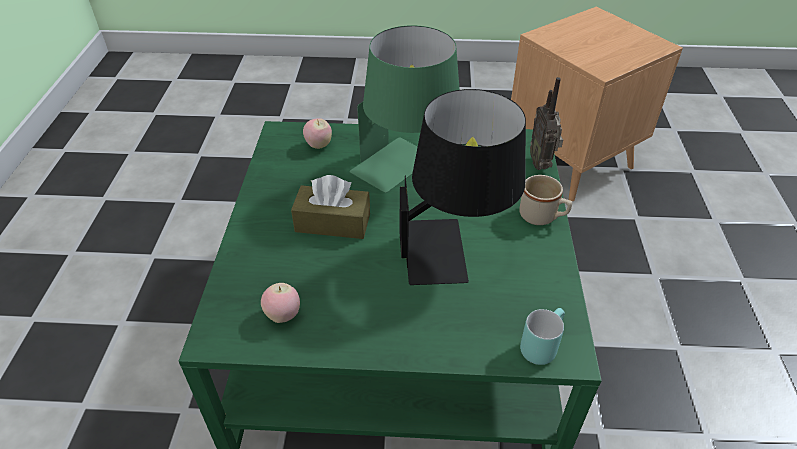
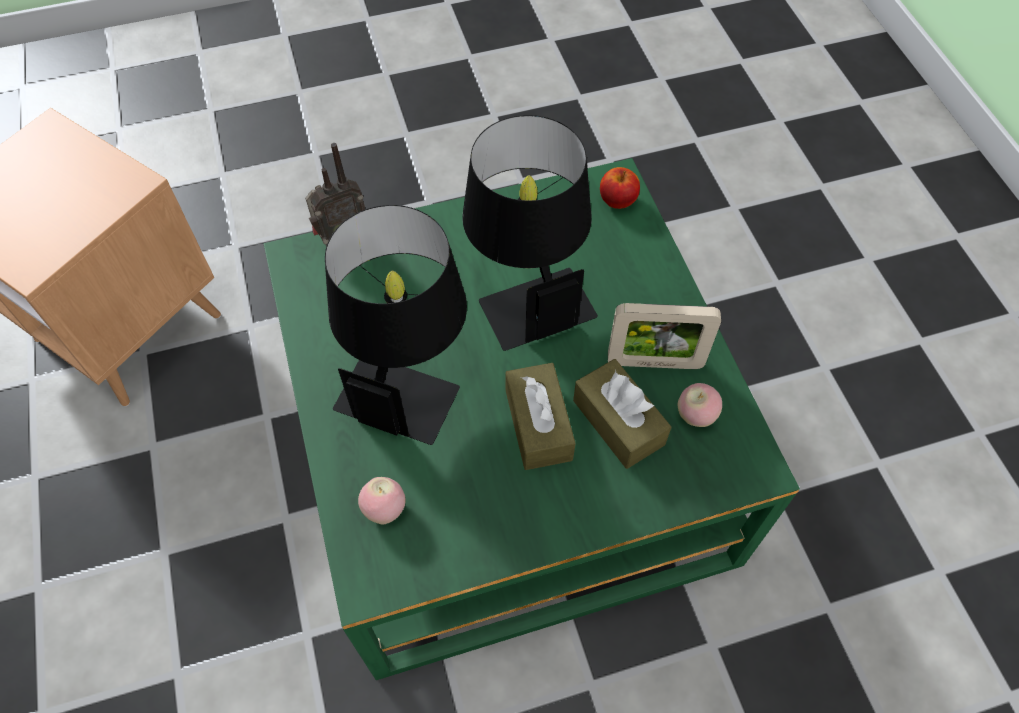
camera: 110 degrees left, 15 degrees up
green table lamp [349,25,460,193] -> black table lamp [325,205,467,445]
beige mug [519,175,572,225] -> none
turquoise mug [520,308,565,365] -> apple [600,167,640,209]
none -> brown tissue box [573,359,671,469]
none -> picture frame [608,303,721,369]

